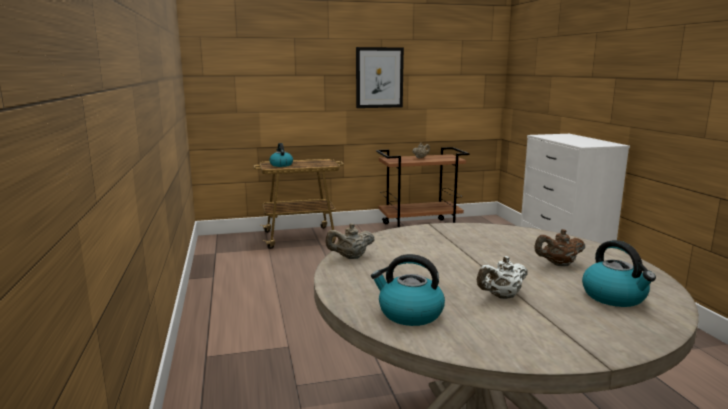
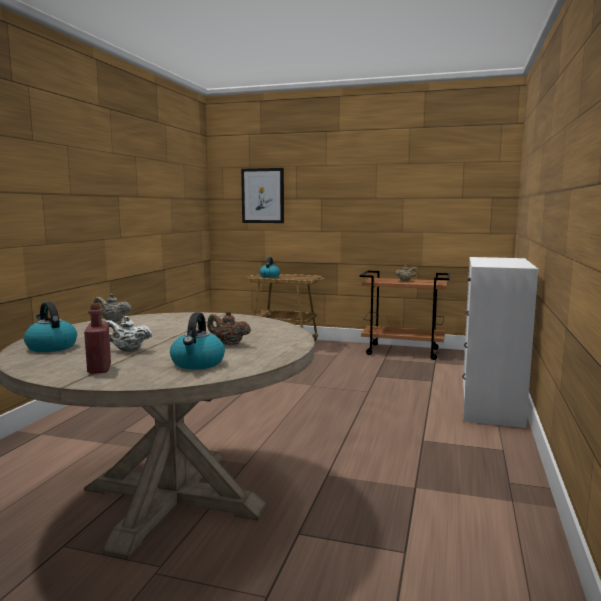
camera: 30 degrees right, 5 degrees down
picture [356,47,404,108] -> picture moved to [241,168,284,223]
none -> red bottle [84,303,111,374]

